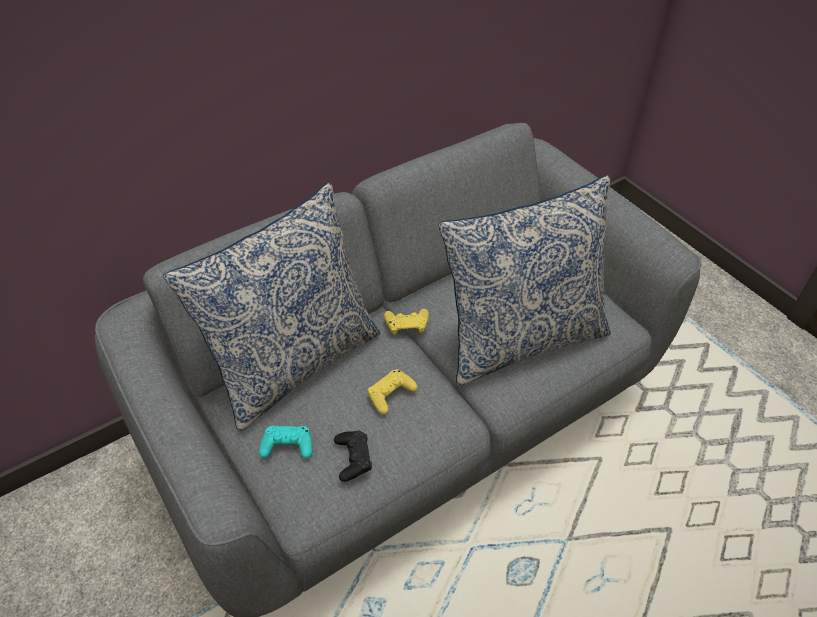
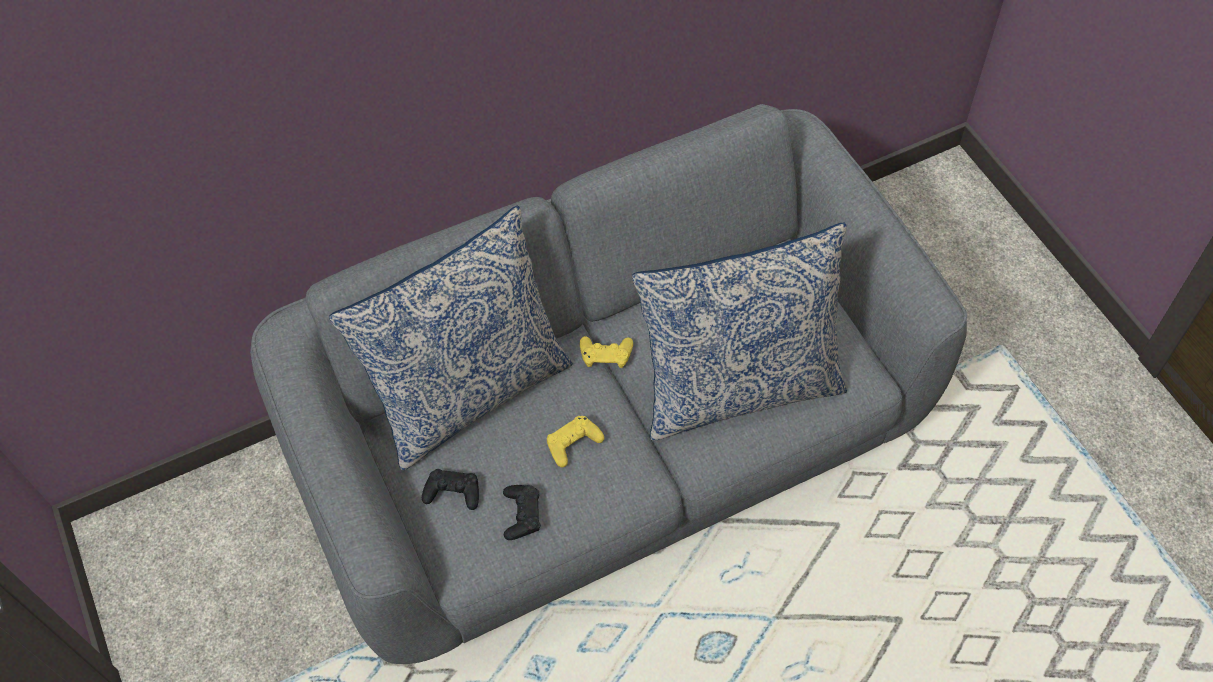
camera: 10 degrees right, 10 degrees up
turquoise game controller [259,425,312,459] -> black game controller [422,469,479,510]

